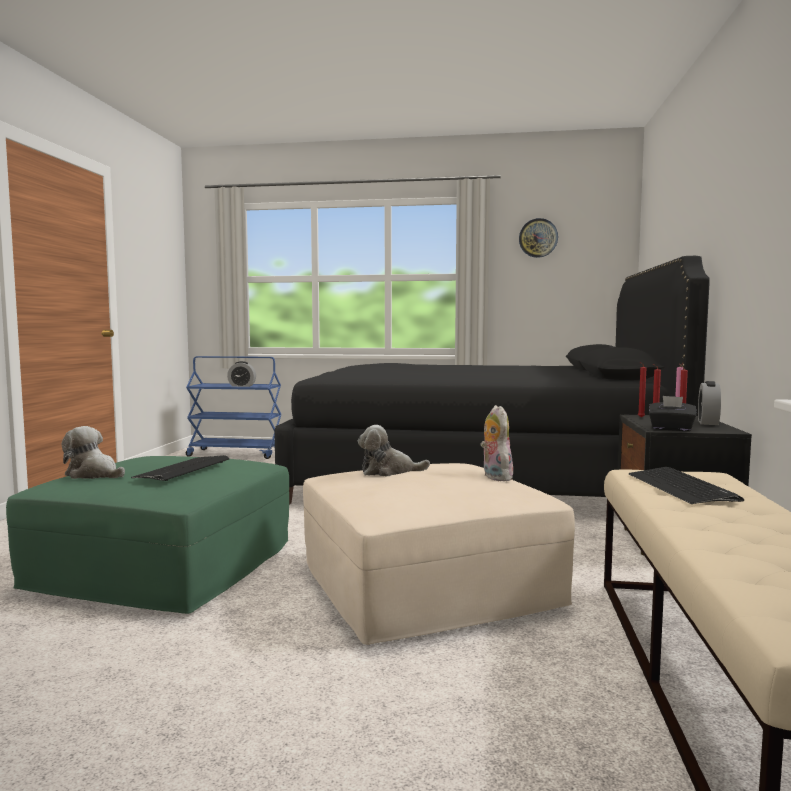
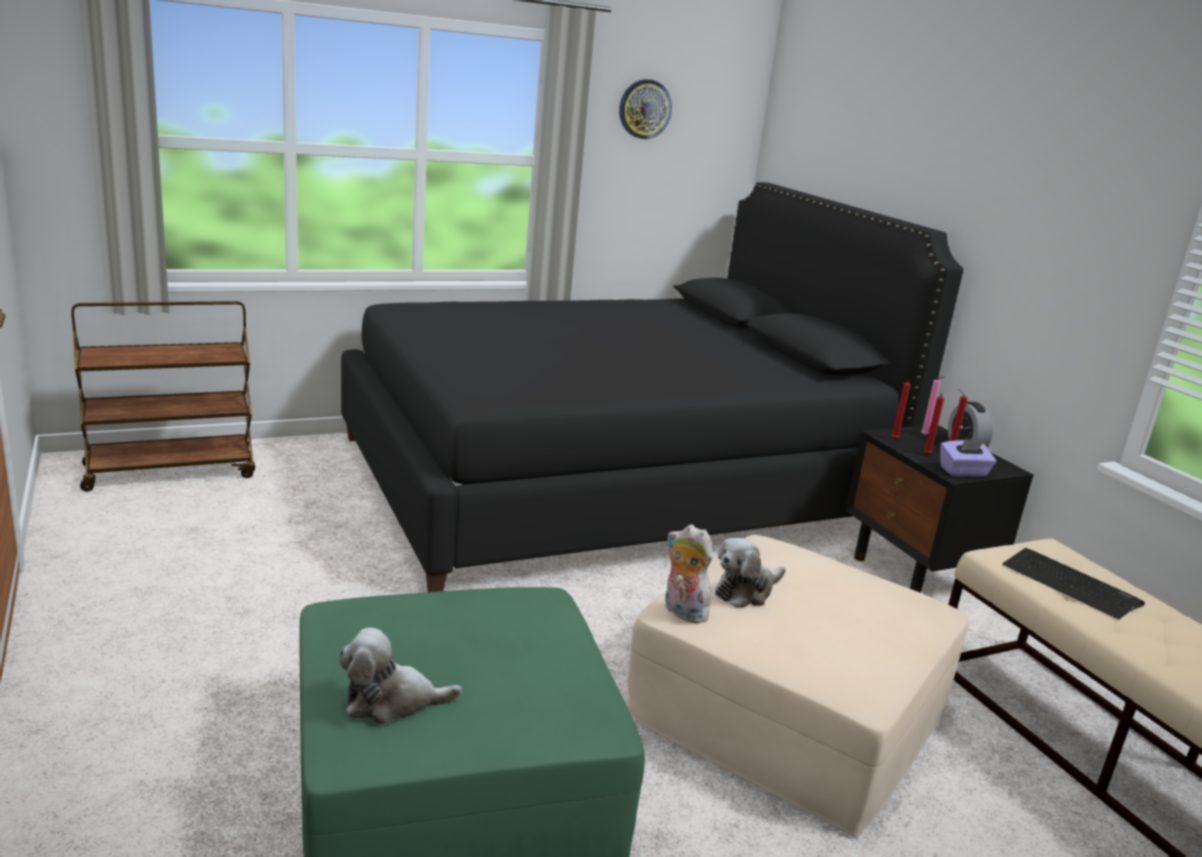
camera: 35 degrees left, 15 degrees up
keyboard [132,455,229,481] -> none
blue cart [186,356,282,459] -> brown cart [71,301,255,491]
alarm clock [227,361,256,387] -> none
plush toy [480,405,513,481] -> plush toy moved to [665,524,715,623]
black tissue box [649,396,696,431] -> purple tissue box [940,439,996,477]

